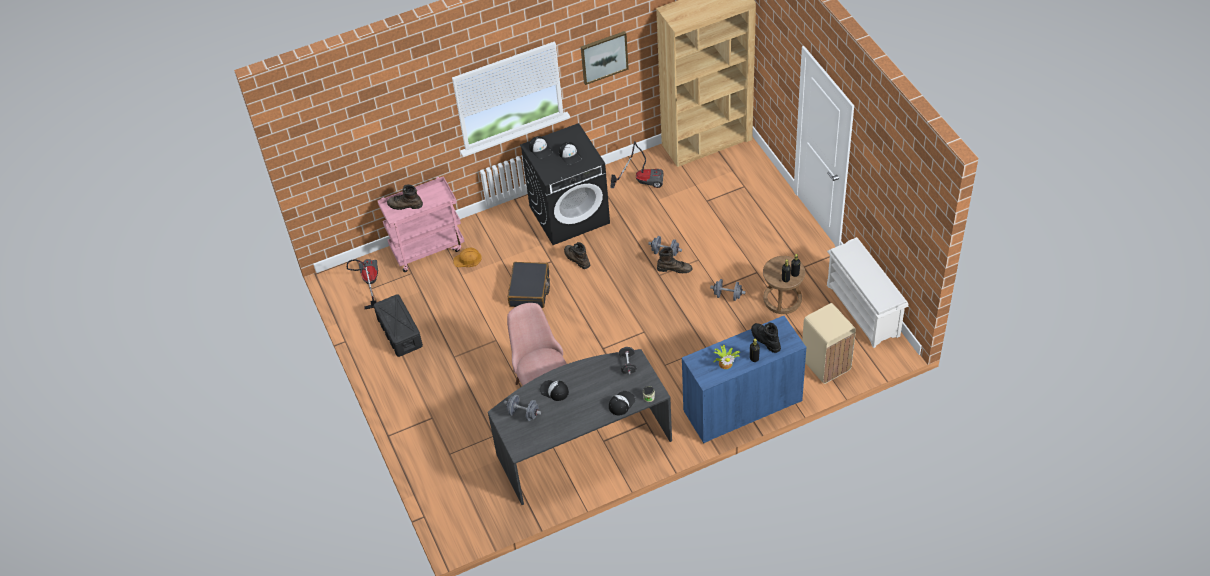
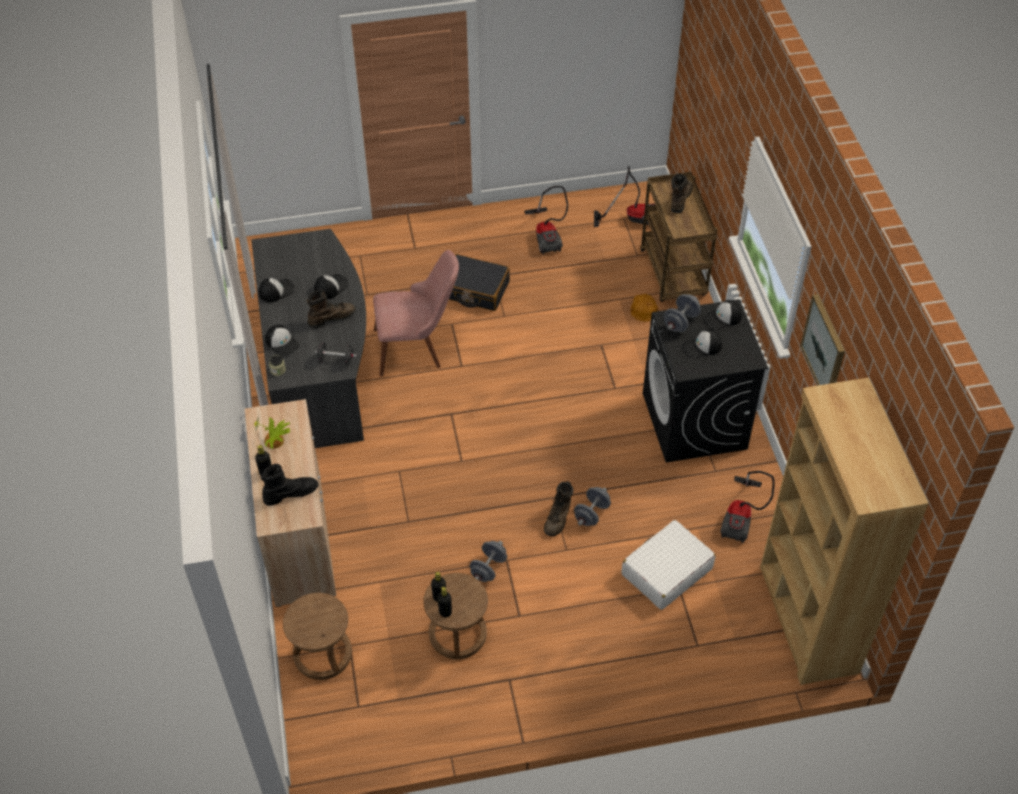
camera: 100 degrees right, 0 degrees up
black storage box [374,294,423,357] -> vacuum cleaner [524,186,568,255]
pink cart [378,176,465,272] -> brown cart [640,172,717,302]
grey dumbbell [504,395,541,421] -> grey dumbbell moved to [664,294,701,332]
black suitcase [508,262,550,308] -> black suitcase moved to [449,254,510,311]
brown boot [564,242,590,269] -> brown boot moved to [306,289,356,329]
blue cabinet [682,316,807,443] -> beige cabinet [245,399,336,607]
beige trash can [802,303,856,384] -> brown stool [283,593,352,680]
white shoe rack [827,237,909,348] -> none
none -> cap [259,278,295,302]
none -> white suitcase [622,520,716,610]

